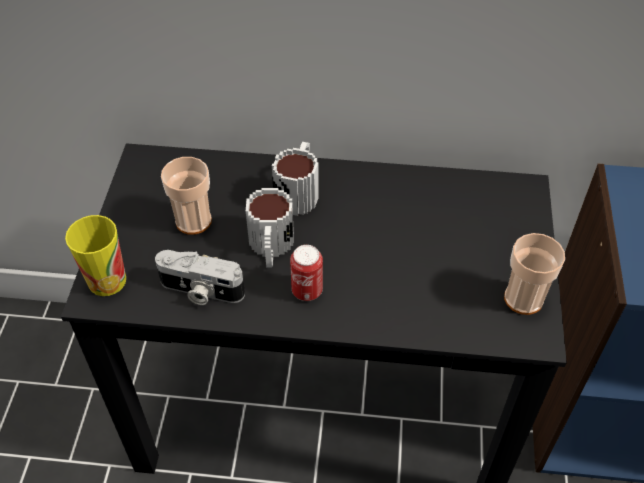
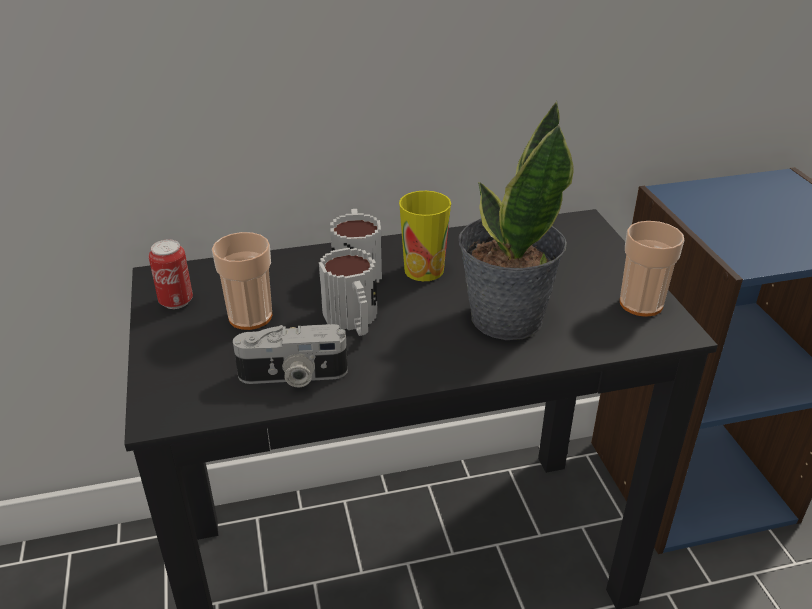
camera: 20 degrees left, 15 degrees down
cup [65,215,126,296] -> cup moved to [399,191,451,281]
can [290,245,323,301] -> can moved to [149,239,193,309]
none -> potted plant [459,101,574,340]

